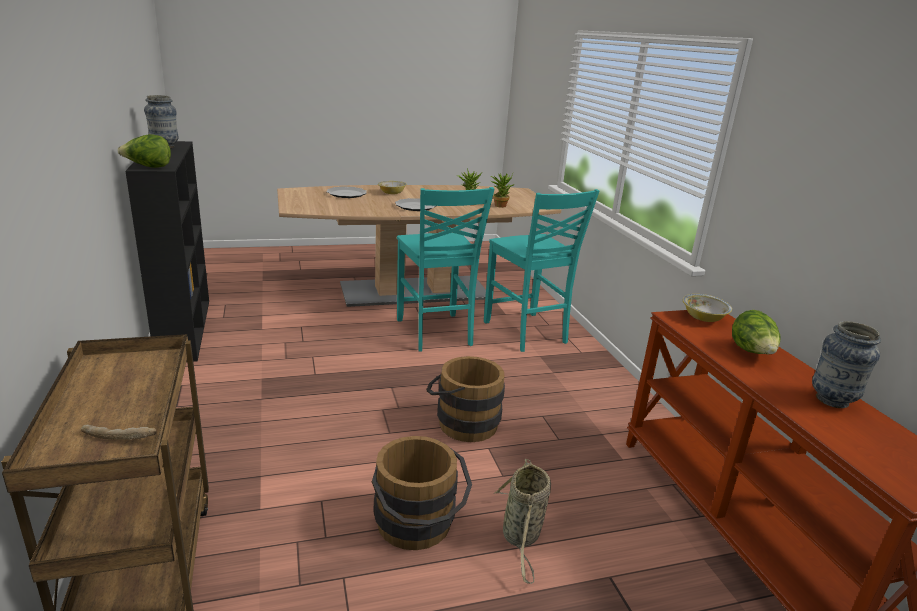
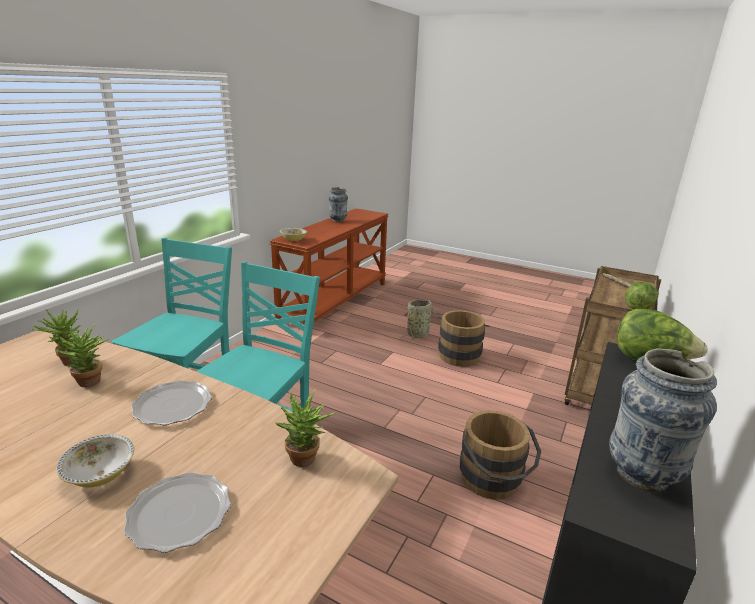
camera: 135 degrees left, 0 degrees up
brown bucket [426,356,505,442] -> brown bucket moved to [460,410,541,500]
lettuce [732,310,781,354] -> lettuce moved to [625,281,658,310]
none -> potted plant [275,389,335,467]

